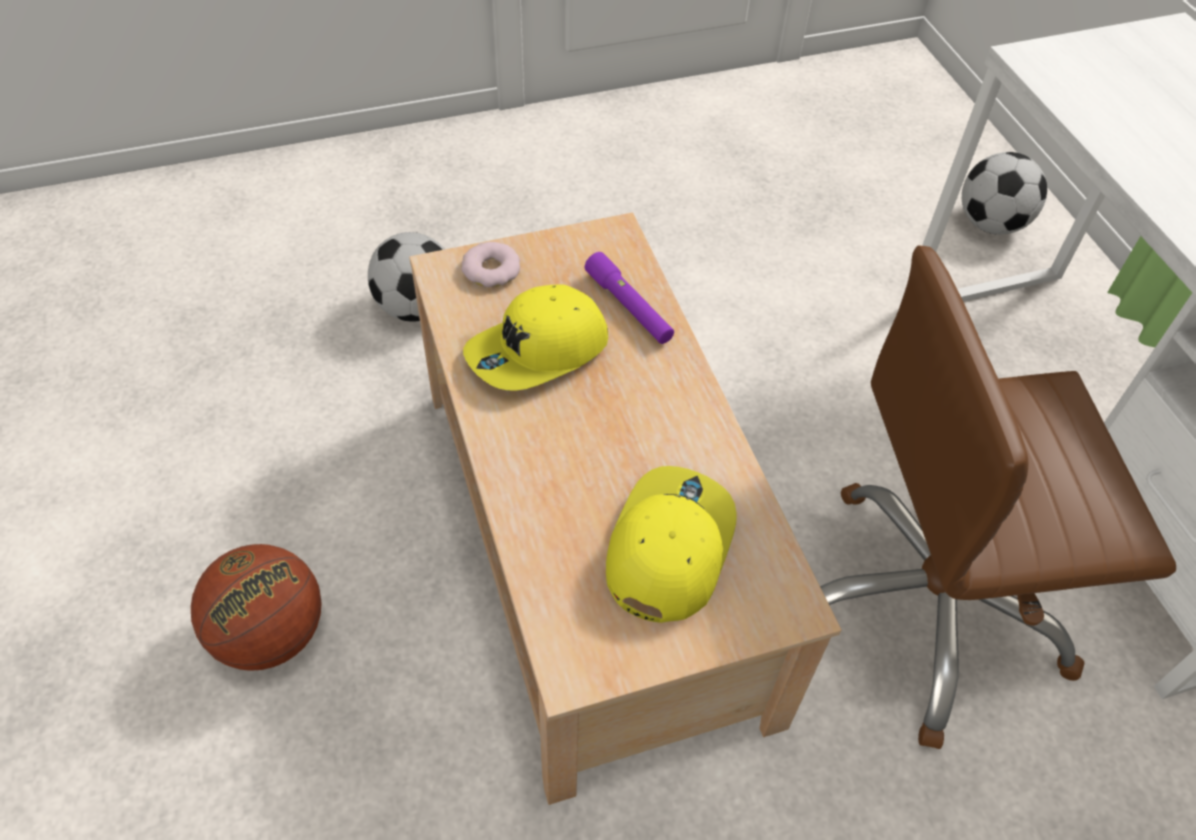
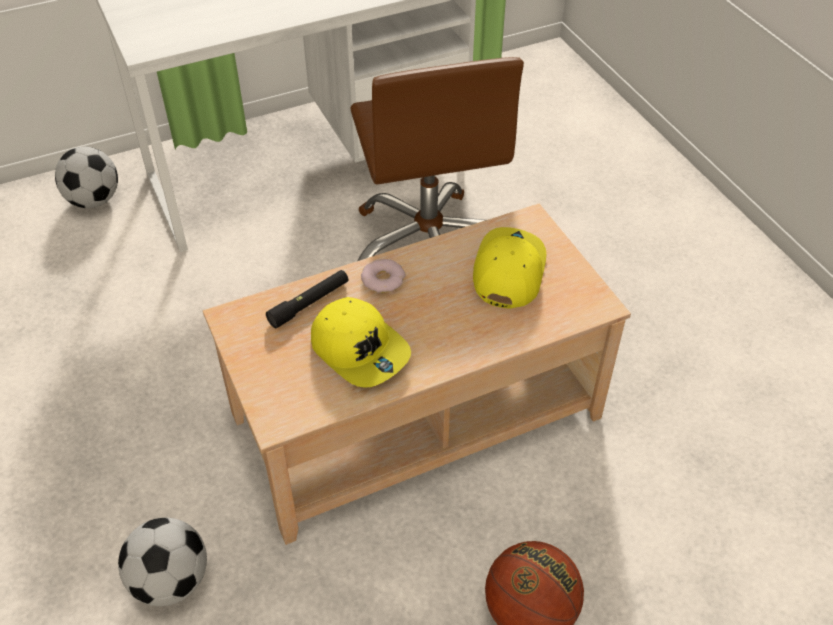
camera: 95 degrees left, 5 degrees down
donut [462,242,520,287] -> donut moved to [361,259,406,293]
purple flashlight [585,252,674,344] -> black flashlight [266,270,348,328]
yellow cap [606,466,737,623] -> yellow cap turned 90 degrees clockwise [473,227,546,308]

